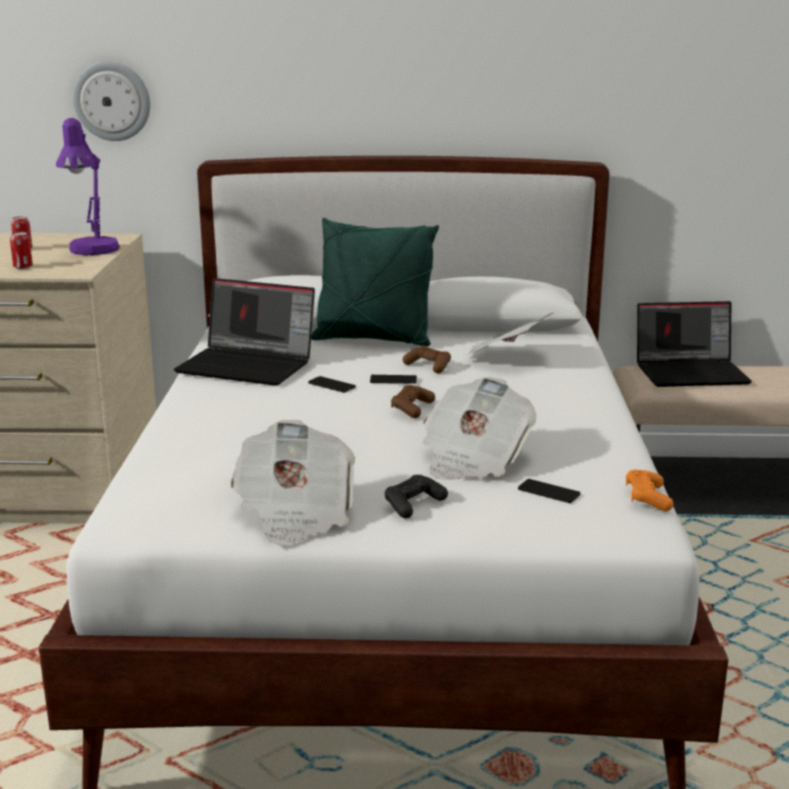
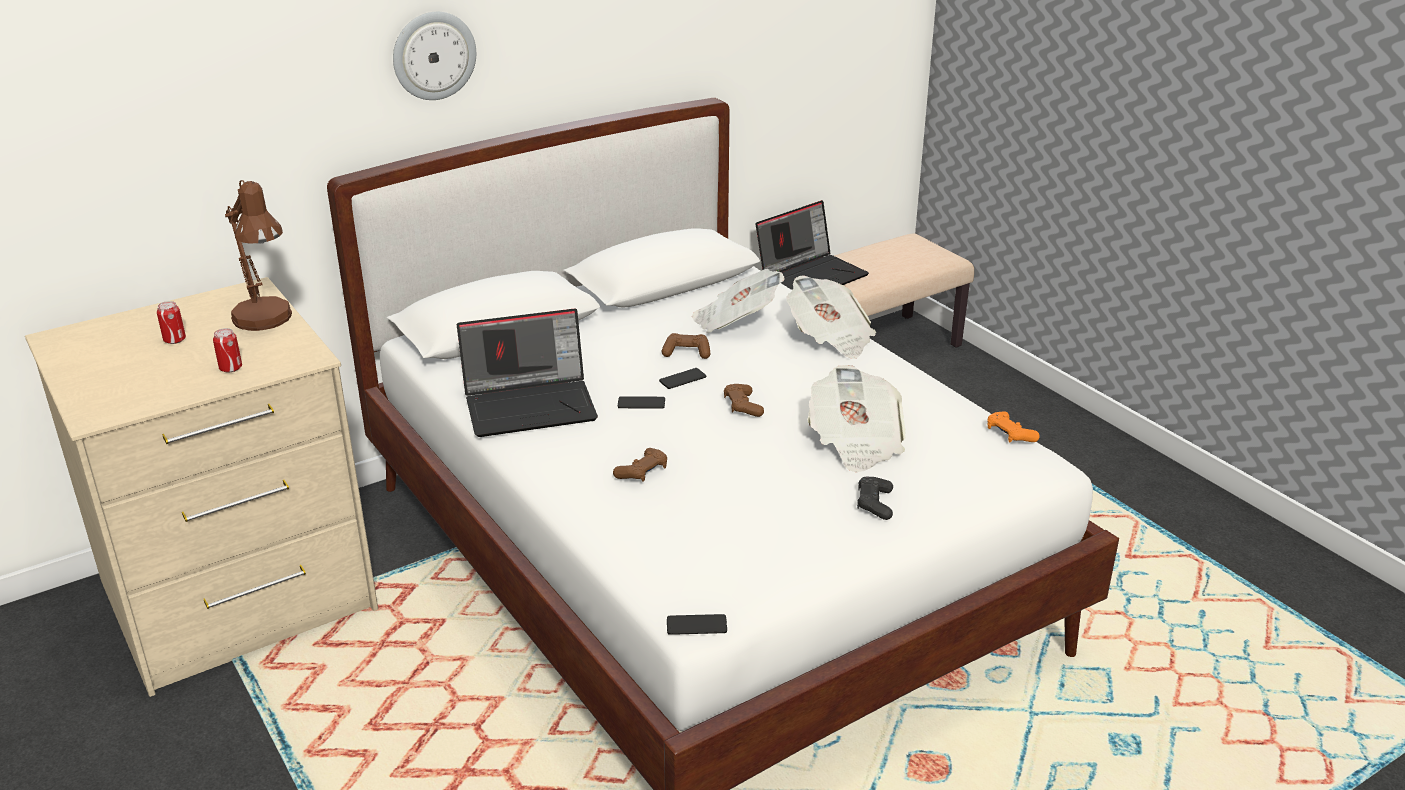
camera: 35 degrees left, 10 degrees up
purple table lamp [56,118,120,255] -> brown table lamp [225,180,292,331]
wall clock [73,61,150,141] -> wall clock moved to [393,12,476,100]
newspaper [230,420,355,545] -> newspaper moved to [786,275,876,359]
green pillow [311,218,439,346] -> none
phone [518,479,580,503] -> phone moved to [667,614,727,635]
none -> brown game controller [613,448,667,482]

